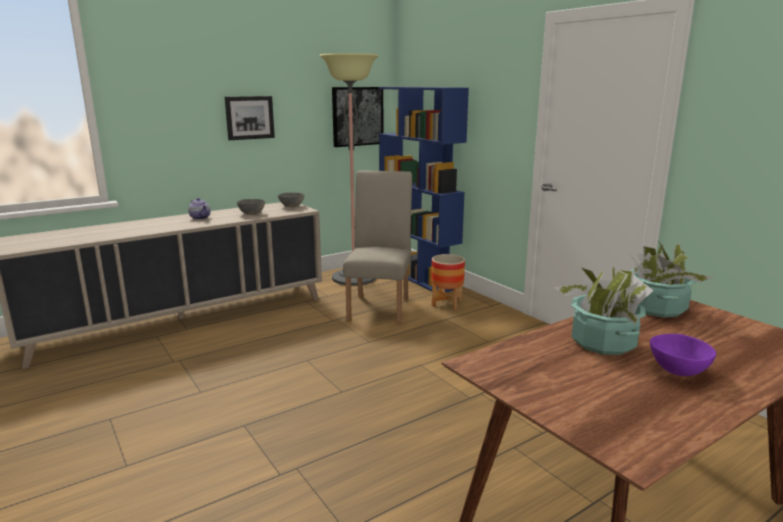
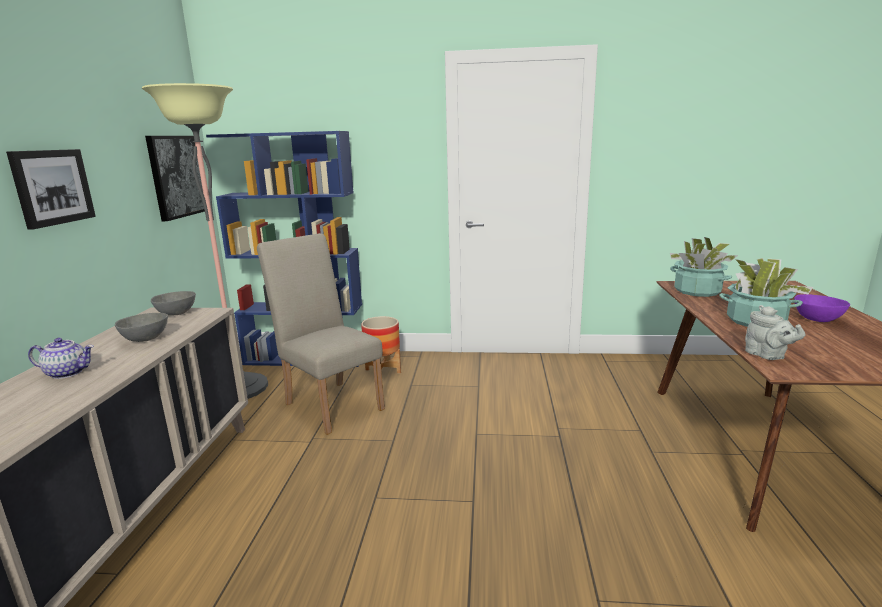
camera: 50 degrees left, 0 degrees up
none -> grey teapot [745,305,805,360]

